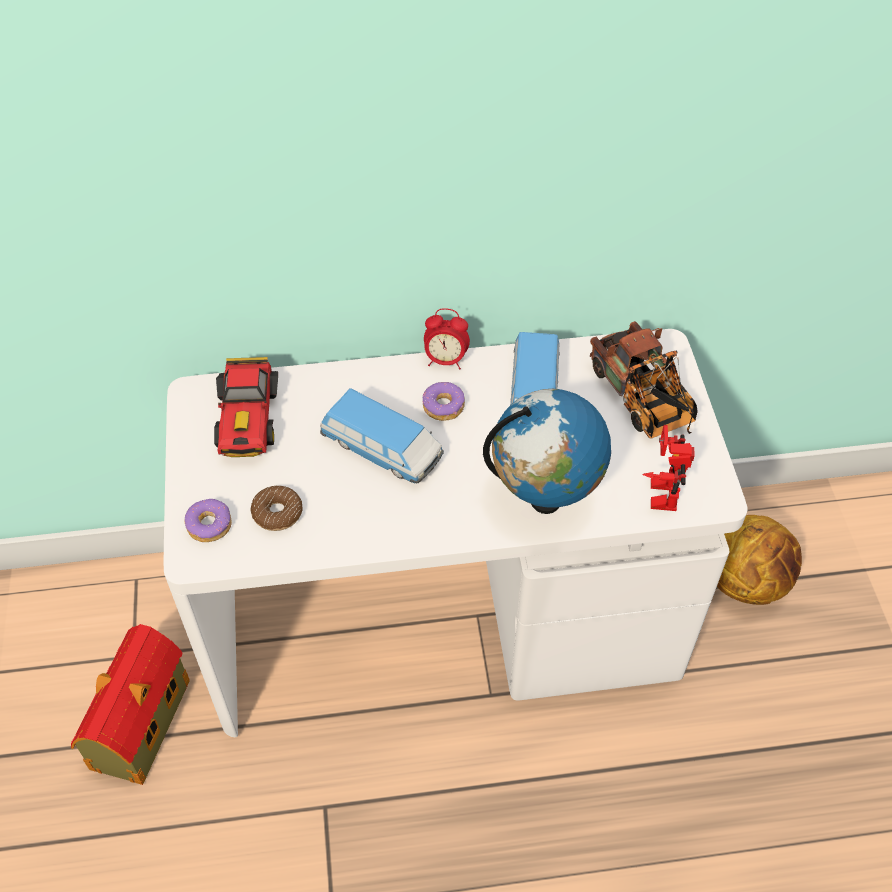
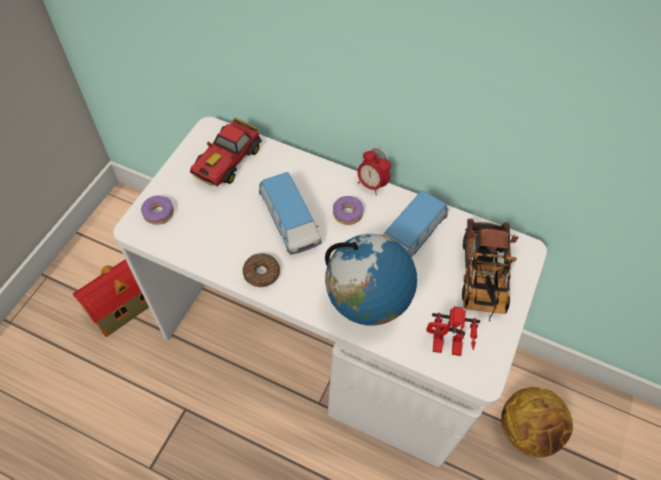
camera: 30 degrees right, 5 degrees up
donut [251,486,303,531] -> donut moved to [243,253,280,287]
toy robot [642,425,695,511] -> toy robot turned 120 degrees counterclockwise [426,306,480,356]

